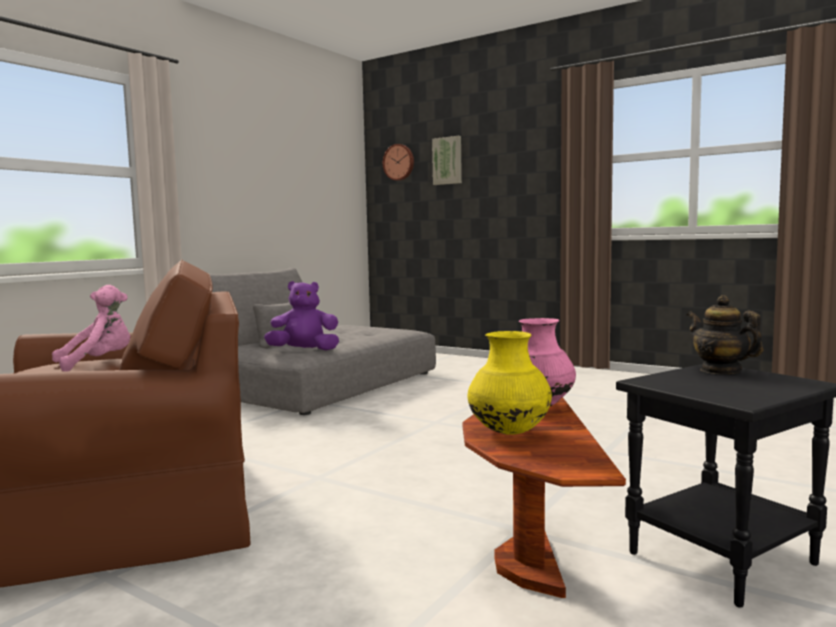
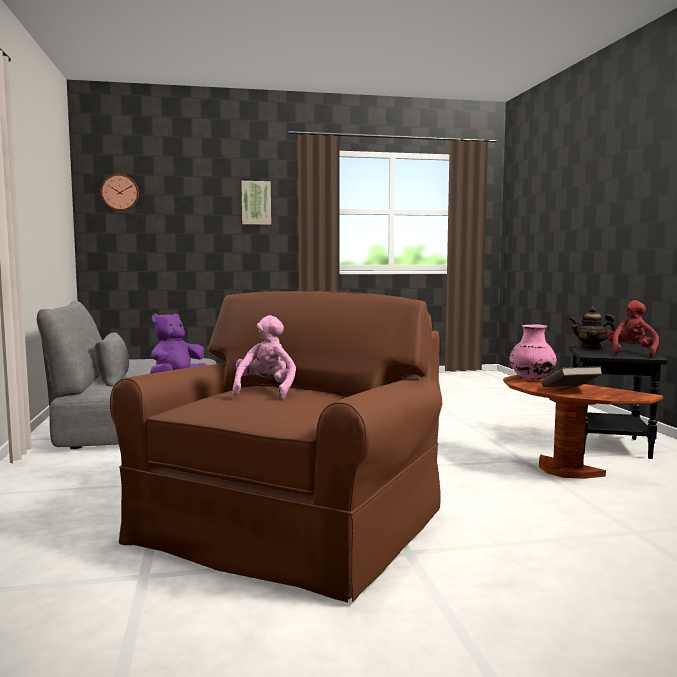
camera: 45 degrees left, 0 degrees up
picture [432,136,462,185] -> picture moved to [241,181,271,225]
yellow vase [468,331,552,435] -> brown book [541,366,602,387]
none -> red plush toy [607,300,659,357]

